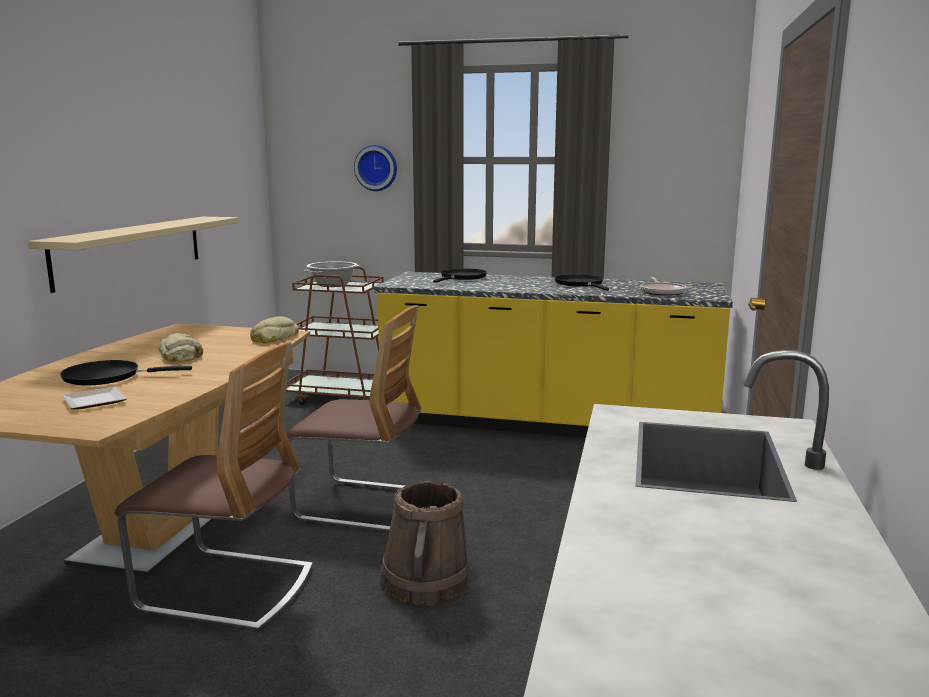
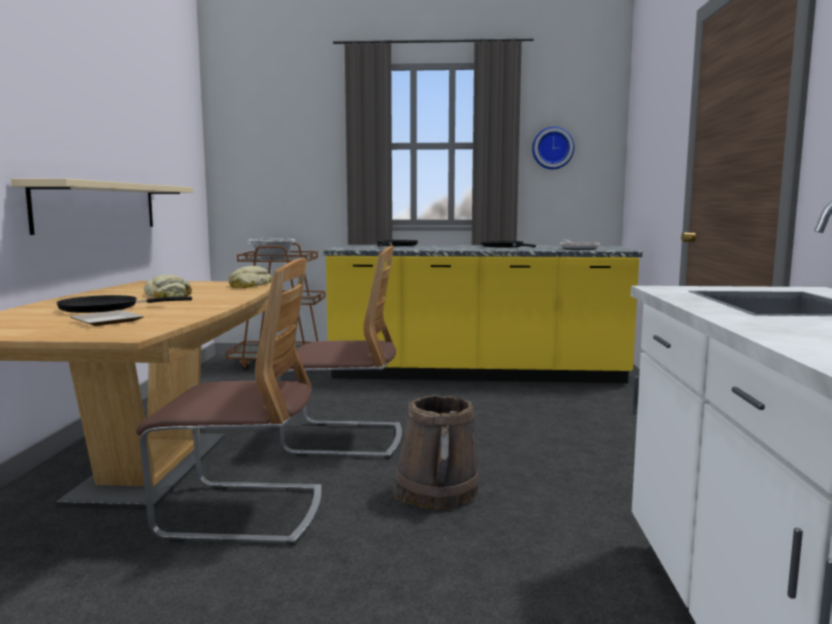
camera: 10 degrees left, 5 degrees down
wall clock [354,145,397,191] -> wall clock moved to [532,127,574,169]

